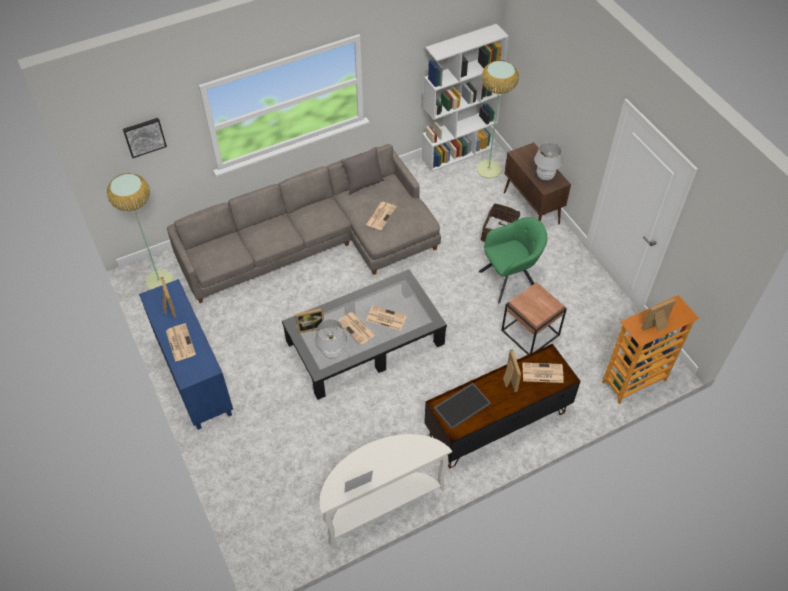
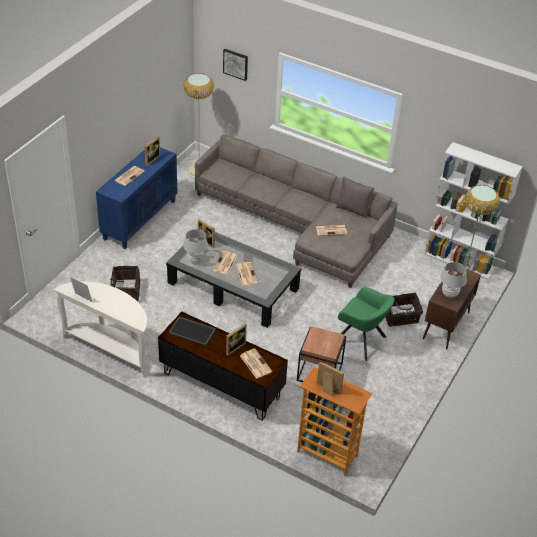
camera: 55 degrees right, 10 degrees down
none -> basket [110,265,141,301]

